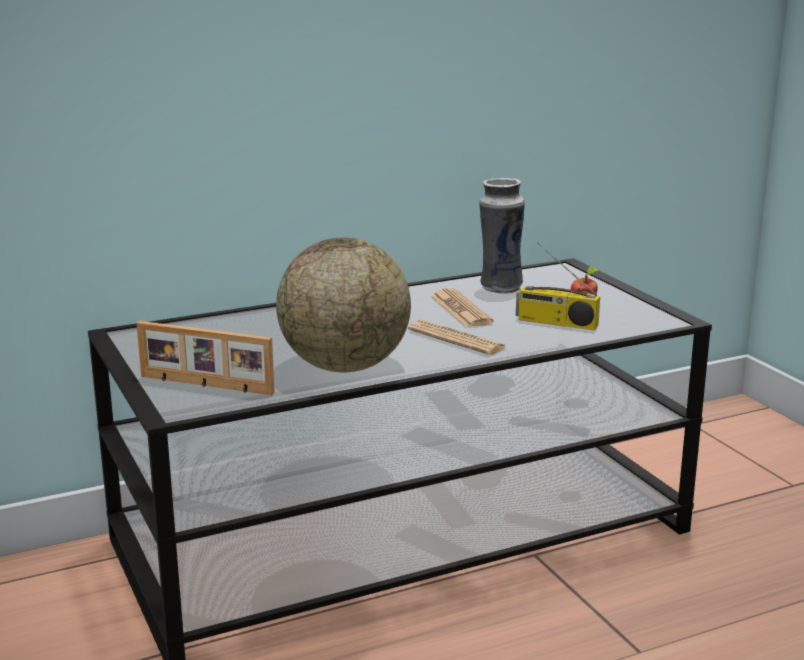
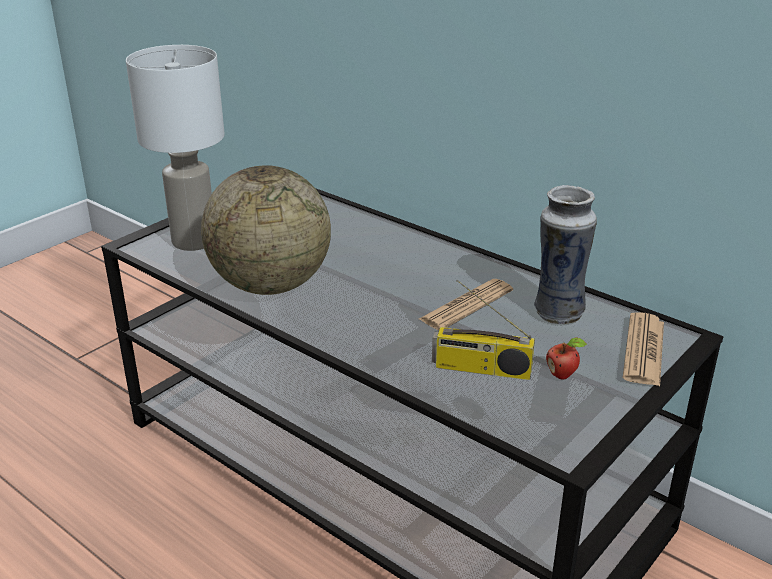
camera: 65 degrees right, 10 degrees up
picture frame [137,321,275,395] -> white table lamp [126,45,225,251]
newspaper [408,320,508,355] -> newspaper moved to [623,312,664,386]
radio [516,243,600,331] -> radio turned 75 degrees counterclockwise [432,280,535,380]

